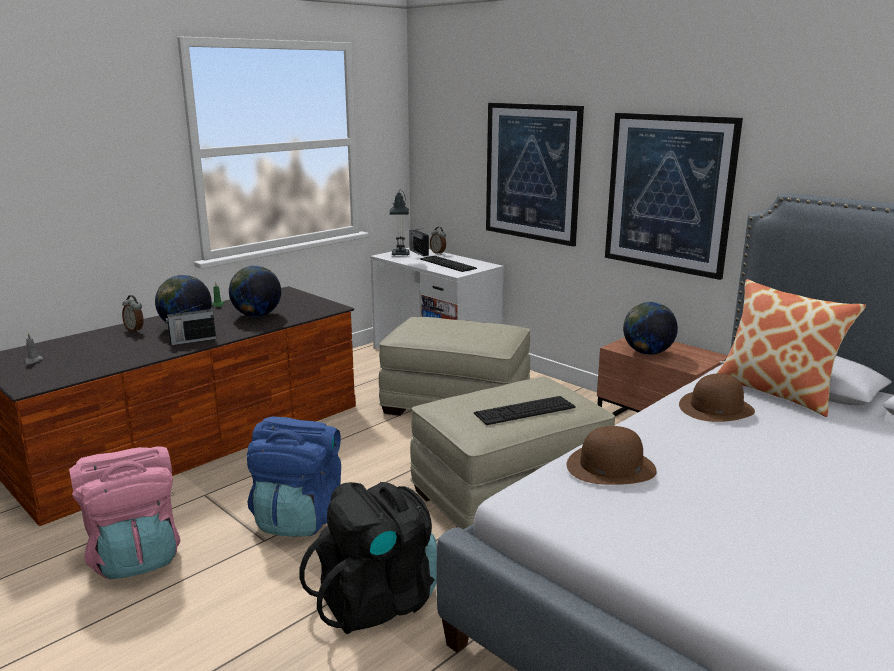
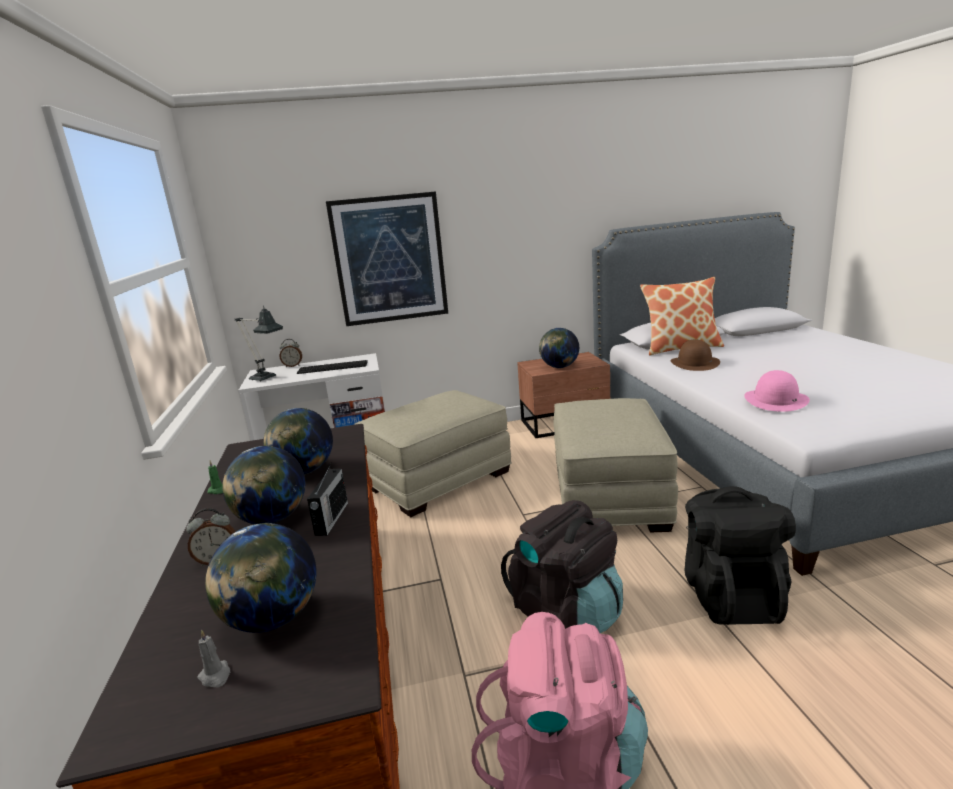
camera: 55 degrees left, 0 degrees up
blue backpack [247,416,341,537] -> black backpack [501,500,623,633]
radio [409,228,429,256] -> none
keyboard [474,396,576,425] -> none
brown hat [566,426,657,485] -> pink hat [744,370,810,412]
picture [605,113,743,280] -> none
none -> globe [205,523,316,633]

